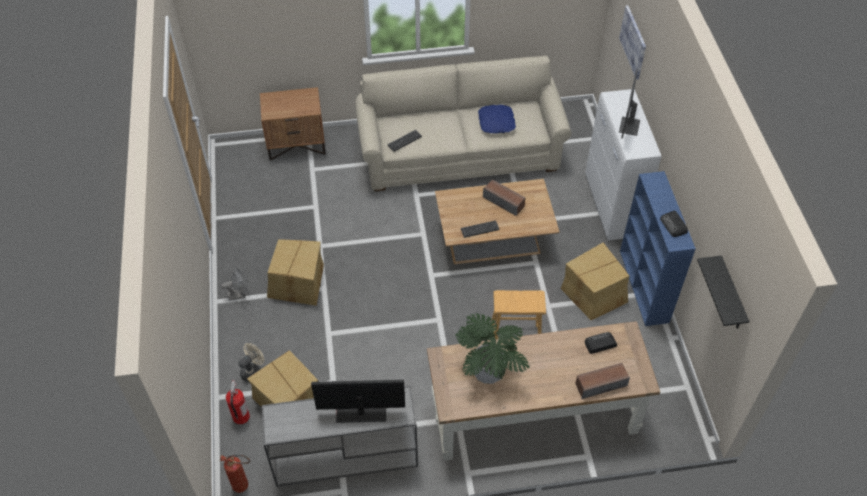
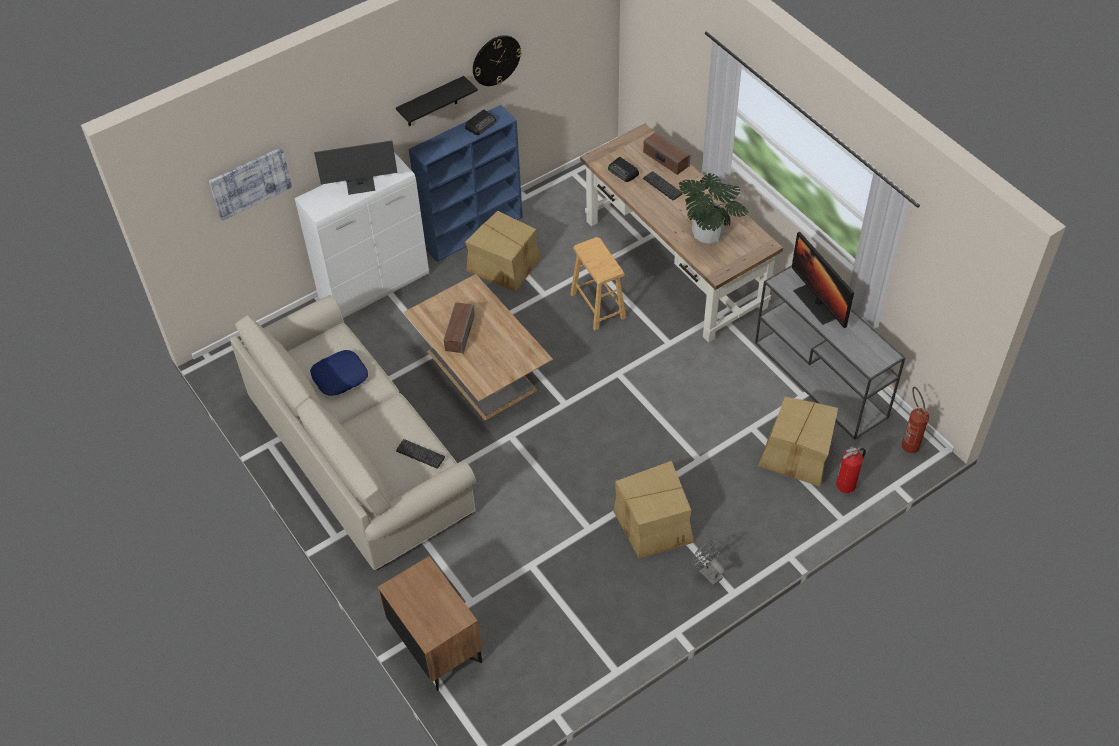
camera: 115 degrees left, 0 degrees up
beige fan [238,343,264,382] -> none
keyboard [461,221,499,238] -> keyboard moved to [643,171,683,201]
black shelf [697,255,749,329] -> black shelf moved to [396,76,478,126]
none -> wall clock [473,35,522,86]

